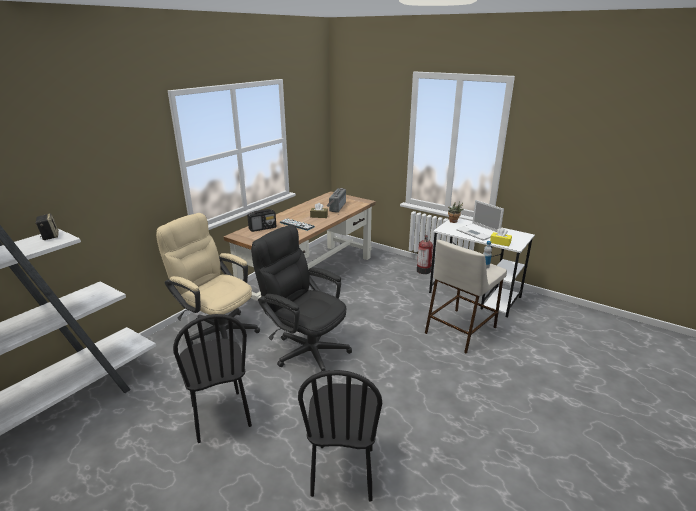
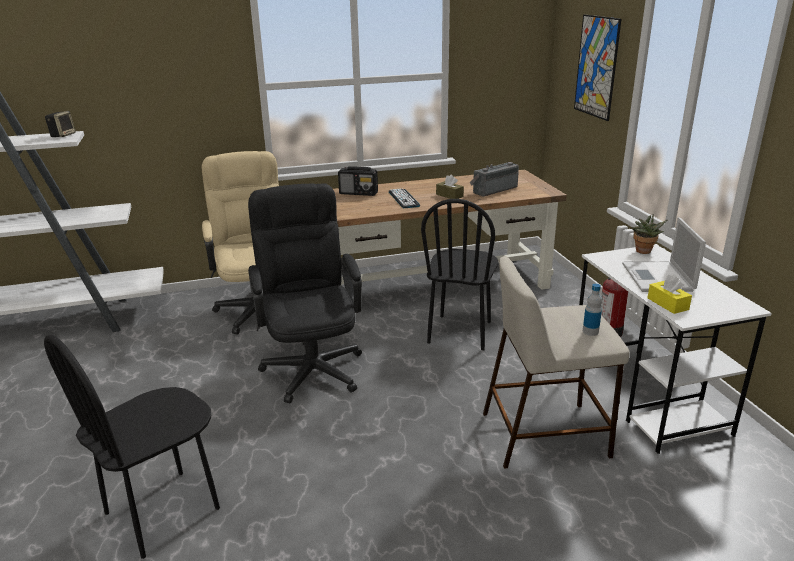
camera: 40 degrees right, 0 degrees up
black chair [173,314,252,443] -> black chair moved to [421,199,498,350]
none -> picture [574,14,621,121]

